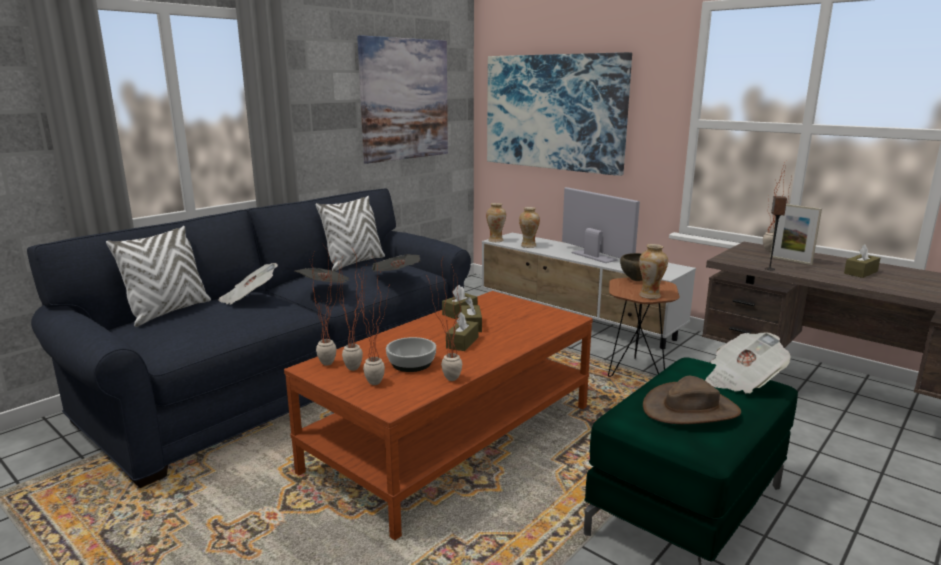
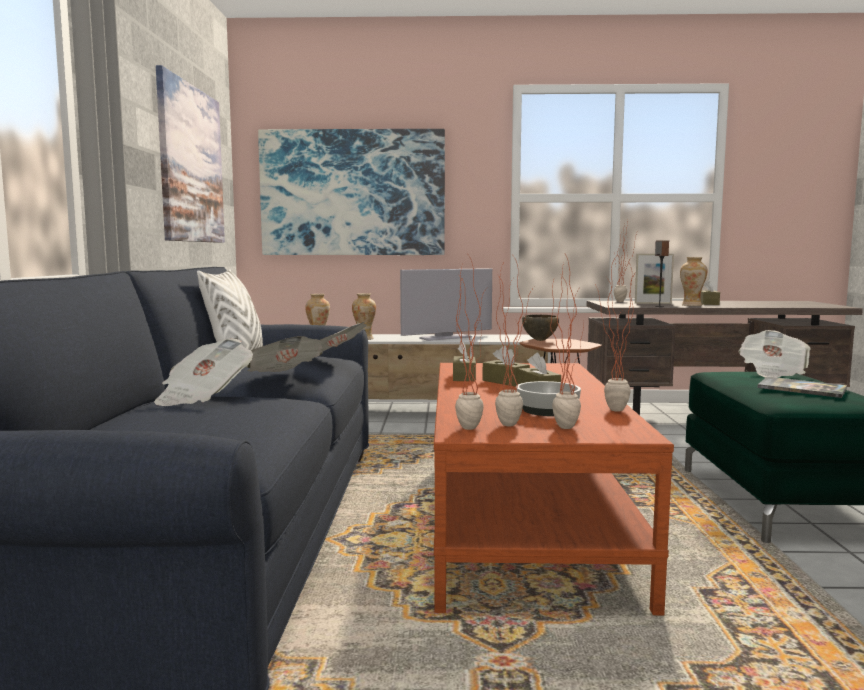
camera: 40 degrees left, 10 degrees down
white pillow [106,226,211,327] -> none
television [562,187,640,263] -> television turned 135 degrees clockwise [400,268,492,341]
vase [639,244,668,299] -> vase moved to [680,257,708,306]
brown hat [643,376,741,424] -> book [758,377,847,398]

